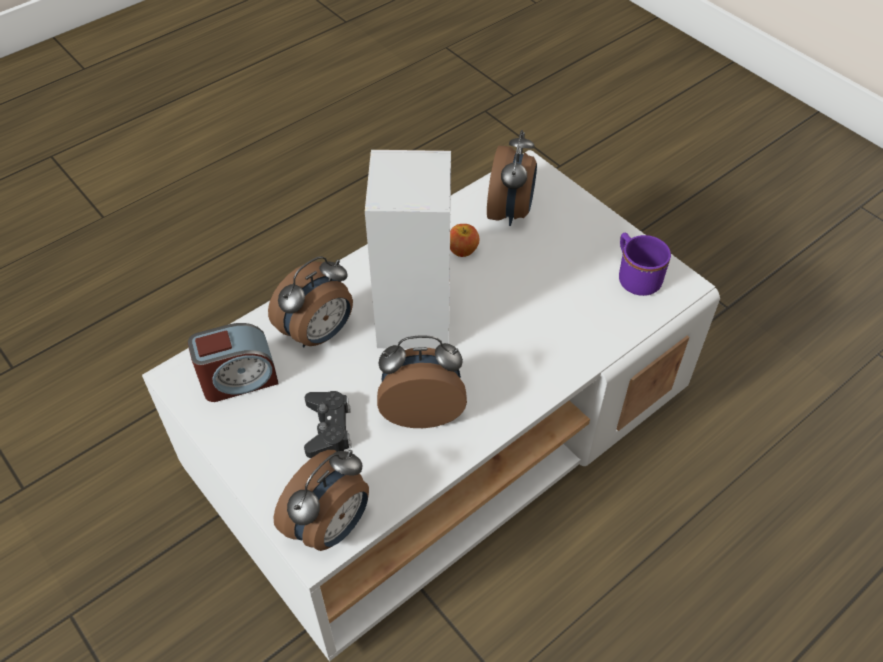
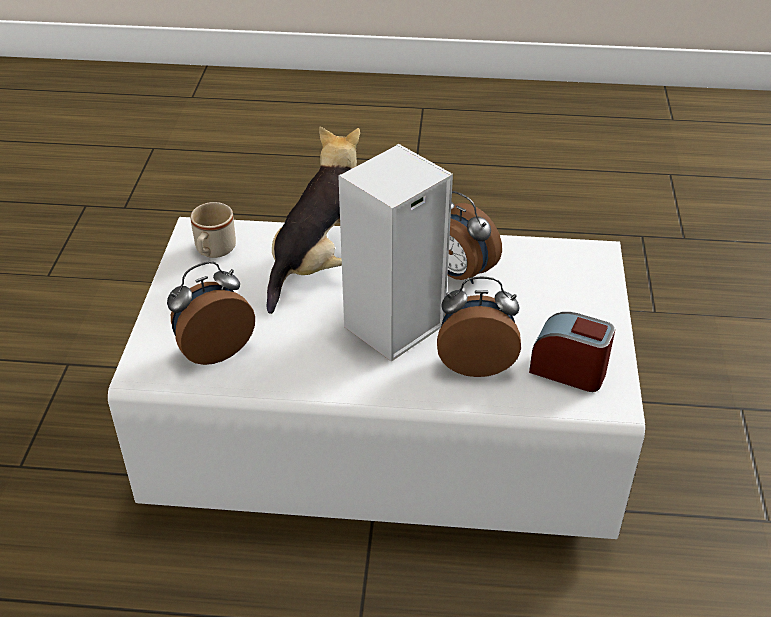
camera: 135 degrees left, 10 degrees down
alarm clock [273,450,369,551] -> none
black game controller [304,391,352,458] -> none
apple [450,224,479,257] -> none
purple mug [619,233,671,296] -> beige mug [191,202,236,258]
none -> plush toy [267,126,360,314]

